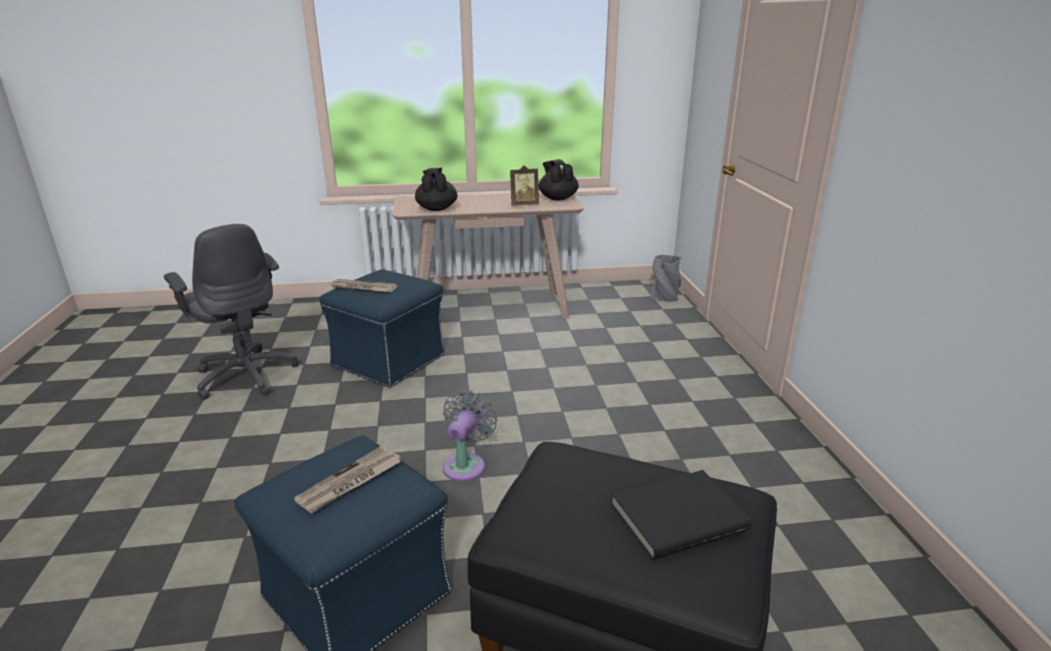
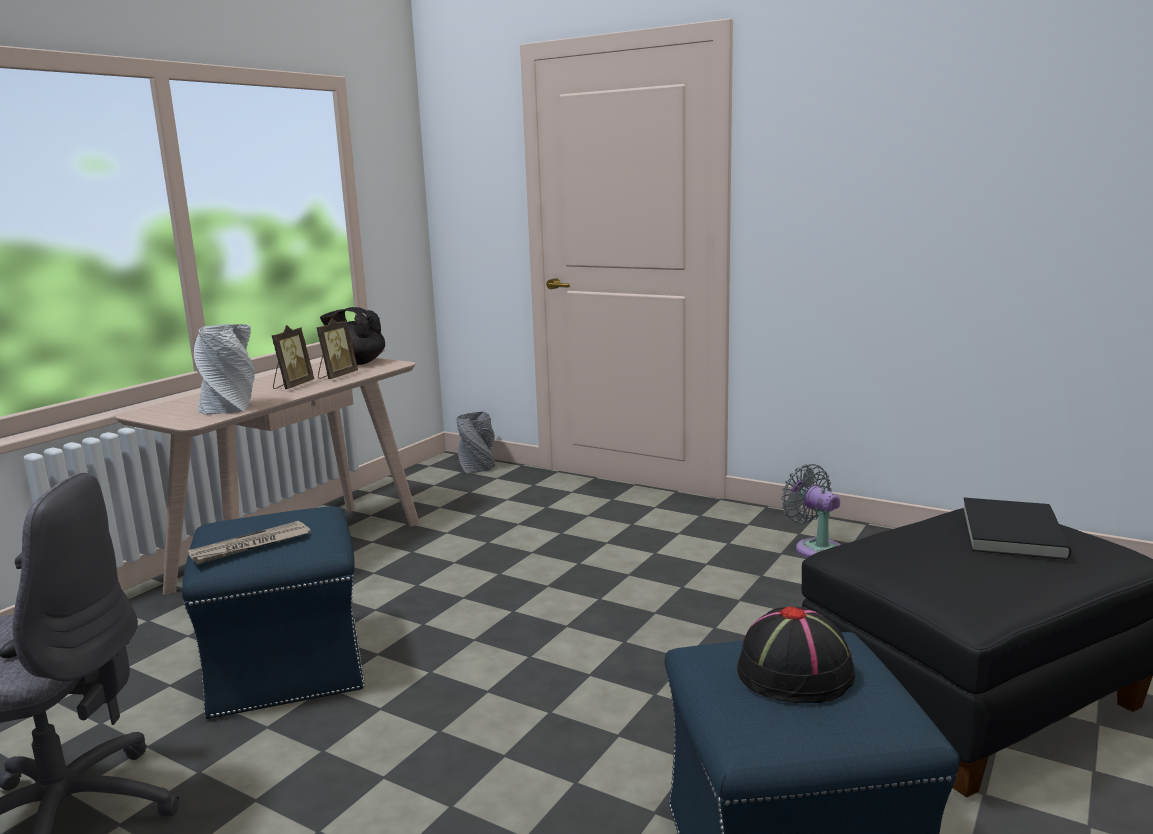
camera: 50 degrees left, 10 degrees down
newspaper [294,446,401,514] -> black hat [737,606,855,703]
black teapot [415,168,457,211] -> grey vase [194,324,255,415]
grey fan [443,390,497,482] -> grey fan moved to [781,464,840,558]
none -> picture frame [272,325,314,389]

